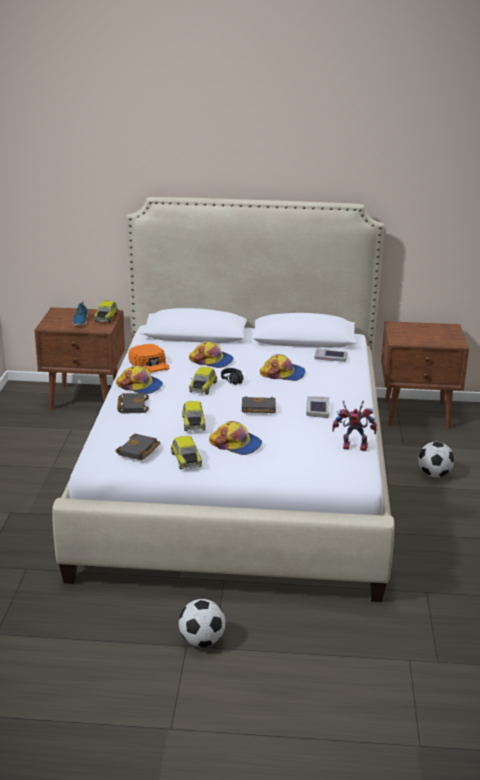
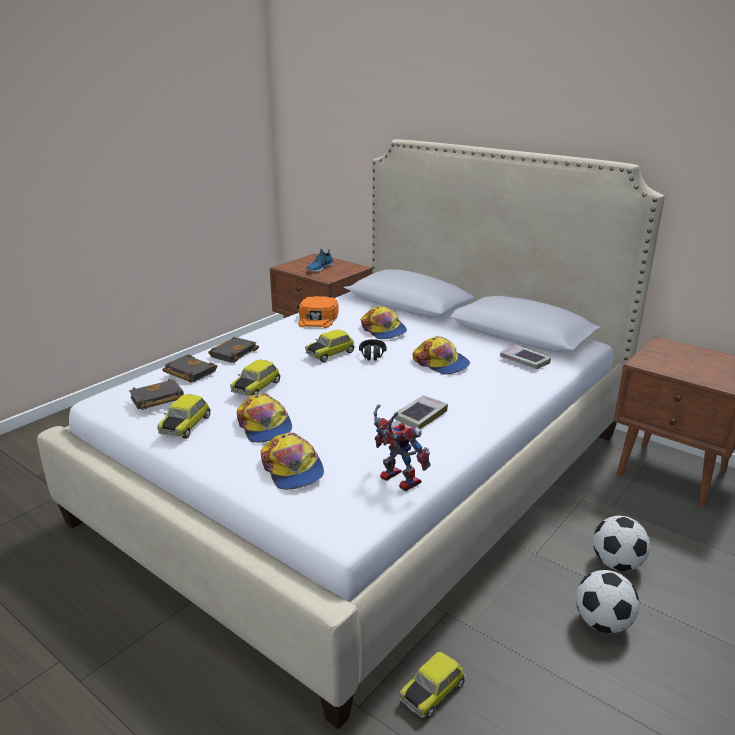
camera: 35 degrees right, 0 degrees up
toy car [94,301,118,323] -> toy car moved to [400,652,466,718]
cap [116,365,163,394] -> cap moved to [261,432,324,490]
football [179,599,226,647] -> football moved to [576,570,639,633]
black book [242,396,276,414] -> black book moved to [162,354,217,383]

